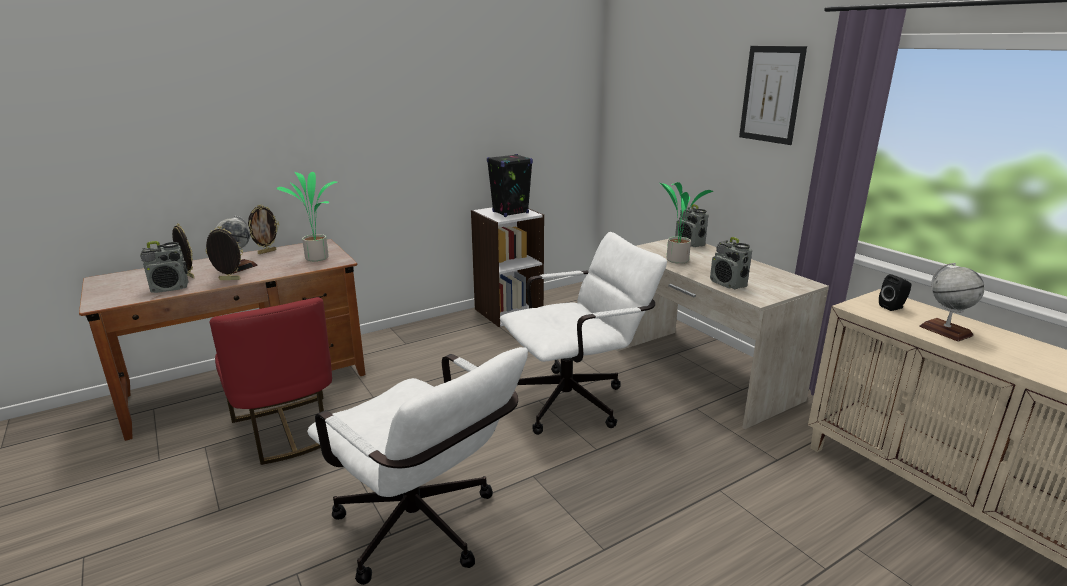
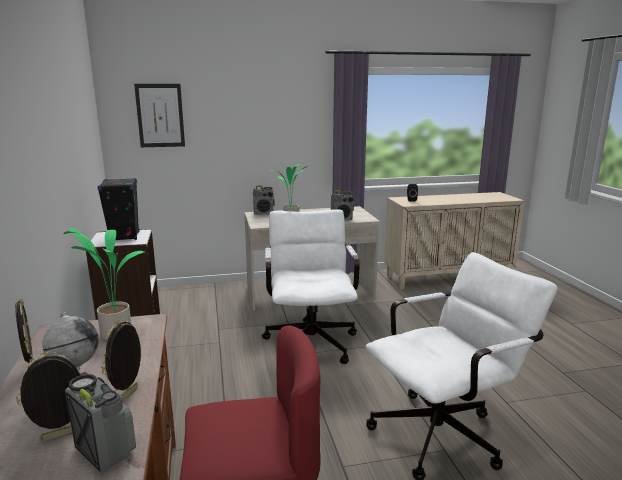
camera: 70 degrees left, 5 degrees down
radio [140,241,188,293] -> radio turned 45 degrees counterclockwise [65,374,136,473]
picture [739,46,807,145] -> picture moved to [134,84,185,147]
globe [919,263,985,342] -> none

